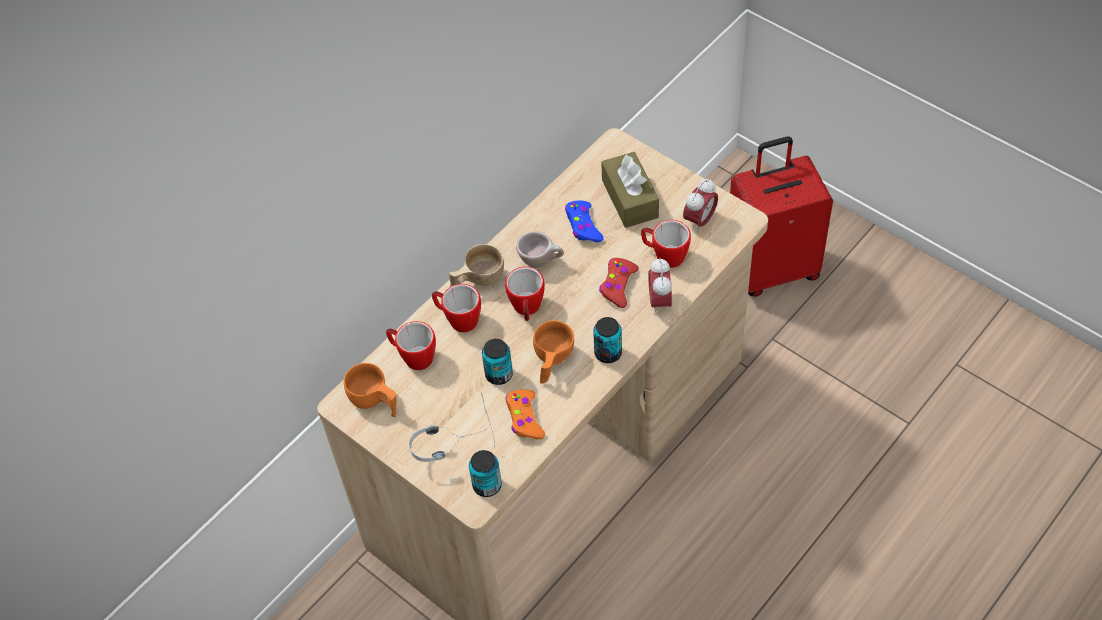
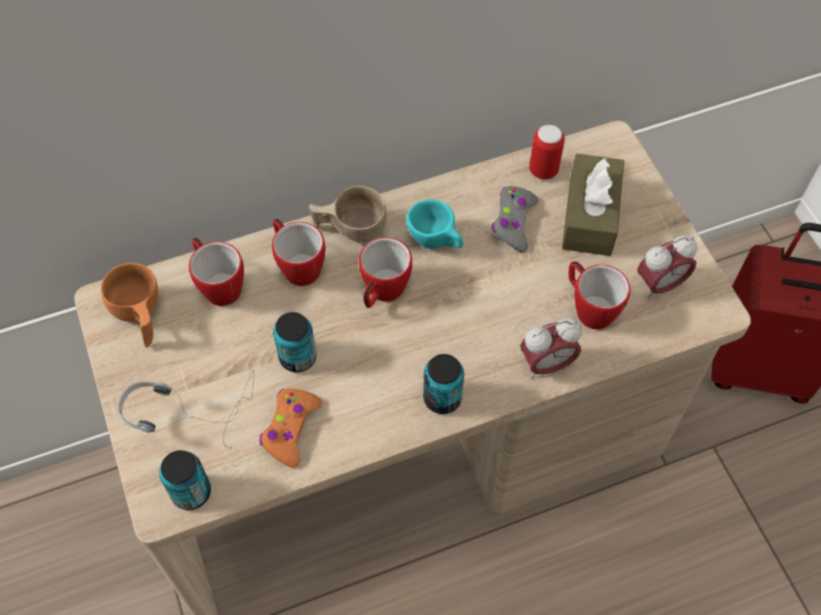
camera: 25 degrees right, 5 degrees up
beige cup [516,232,564,268] -> turquoise cup [406,199,464,249]
orange cup [533,320,574,384] -> none
blue game controller [565,201,604,242] -> grey game controller [492,186,538,252]
red game controller [599,258,639,308] -> none
alarm clock [648,258,672,314] -> alarm clock turned 135 degrees counterclockwise [520,318,582,378]
none -> can [529,125,565,180]

